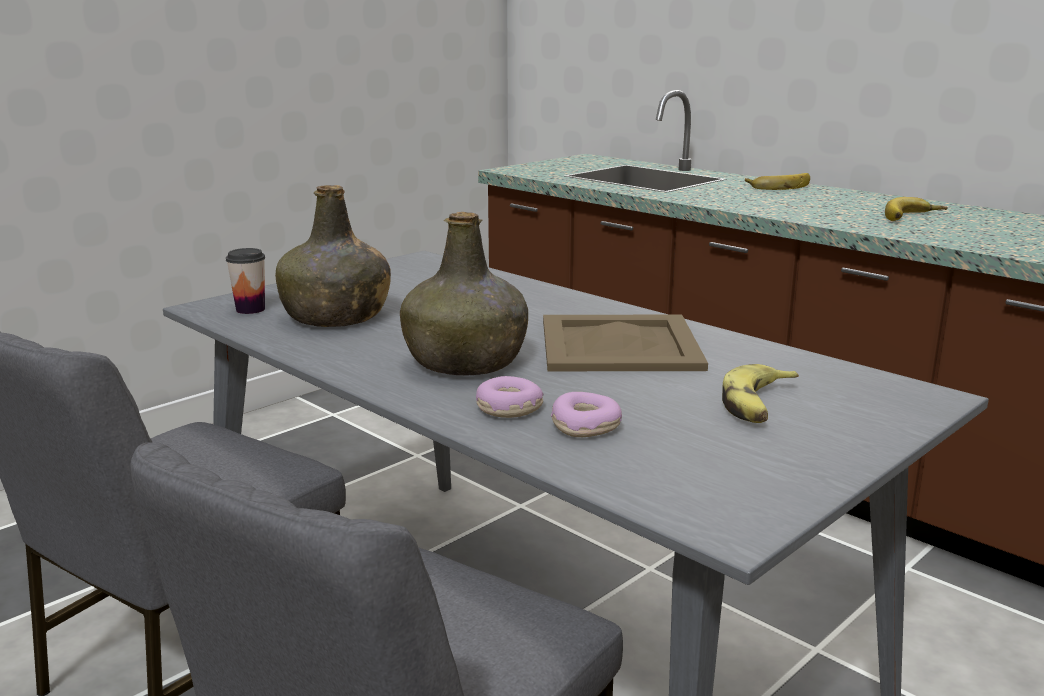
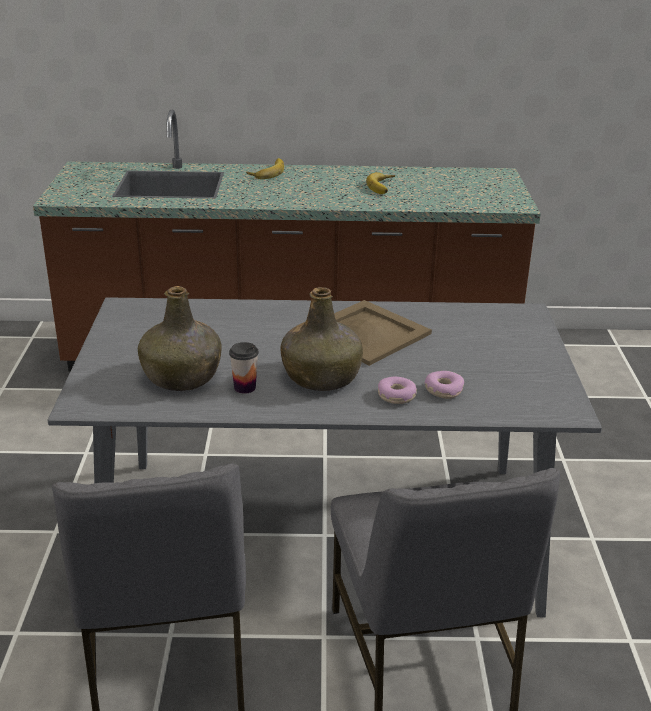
camera: 45 degrees left, 10 degrees up
cup [226,248,265,314] -> cup moved to [229,342,259,394]
banana [722,364,799,423] -> none

